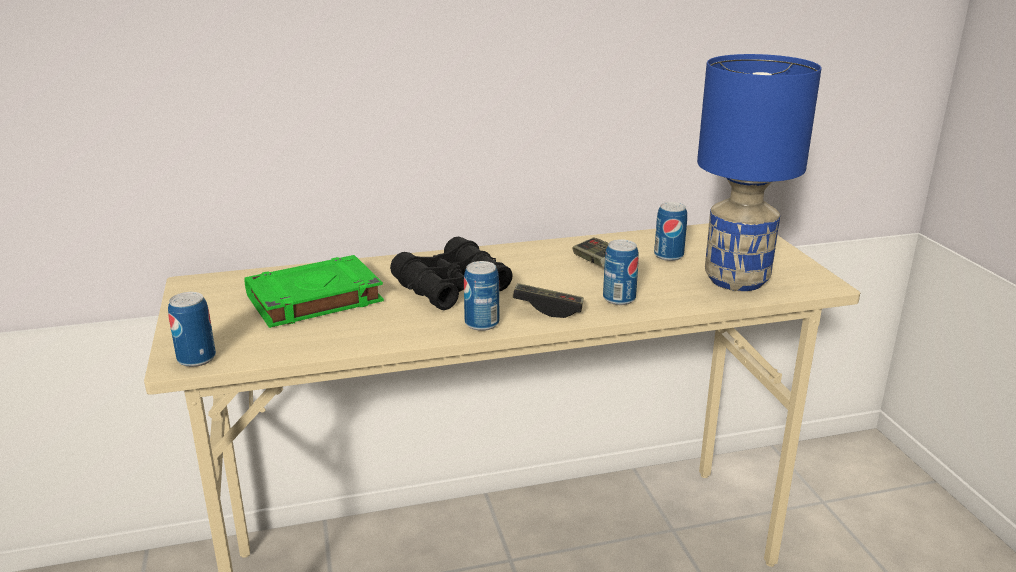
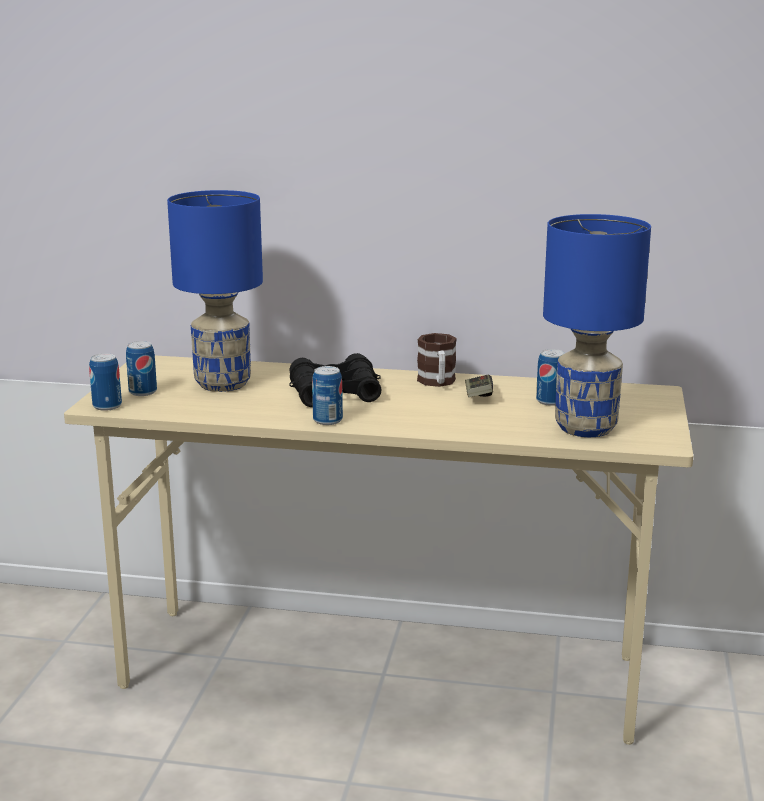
camera: 25 degrees right, 5 degrees down
green book [245,255,384,328] -> blue table lamp [167,190,263,392]
game controller [513,283,583,318] -> none
can [603,239,639,305] -> can moved to [126,341,157,396]
none -> mug [417,333,457,387]

